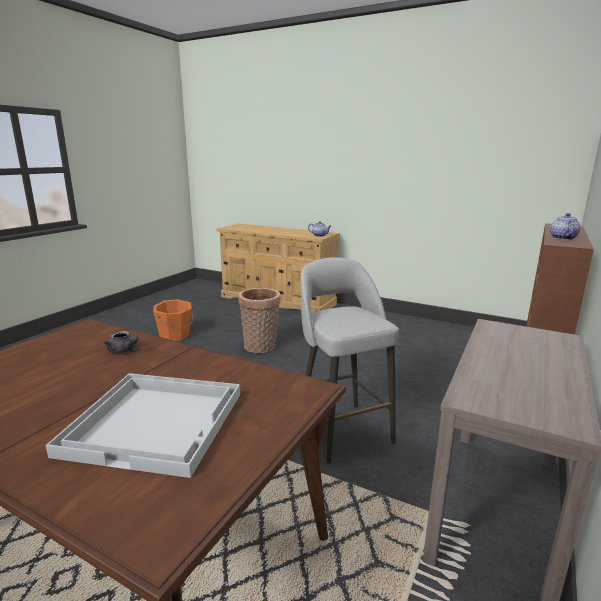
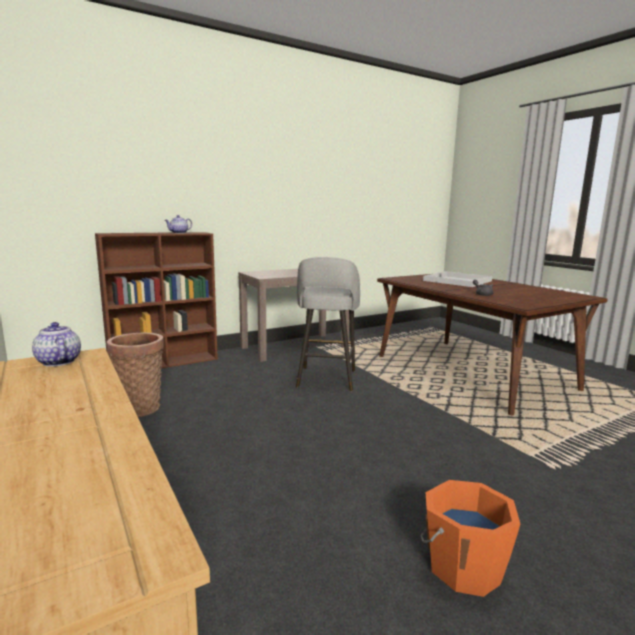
camera: 150 degrees left, 5 degrees down
basket [238,288,281,353] -> basket moved to [106,333,164,417]

